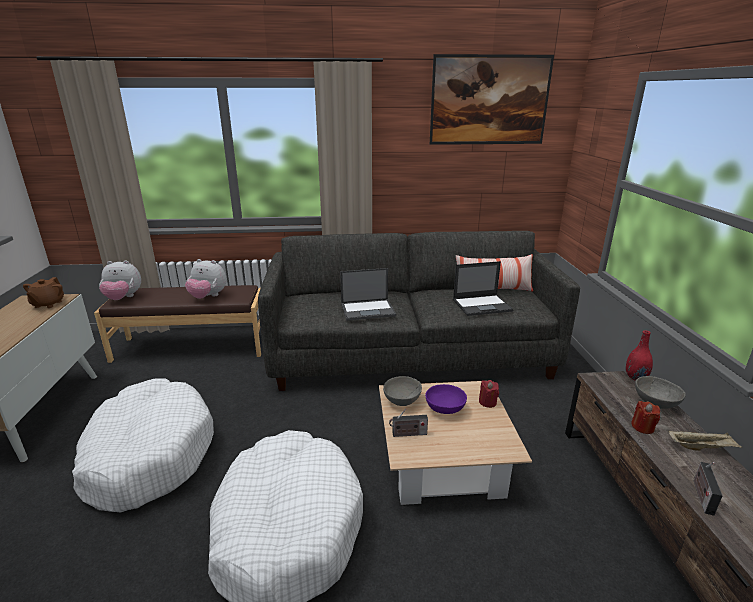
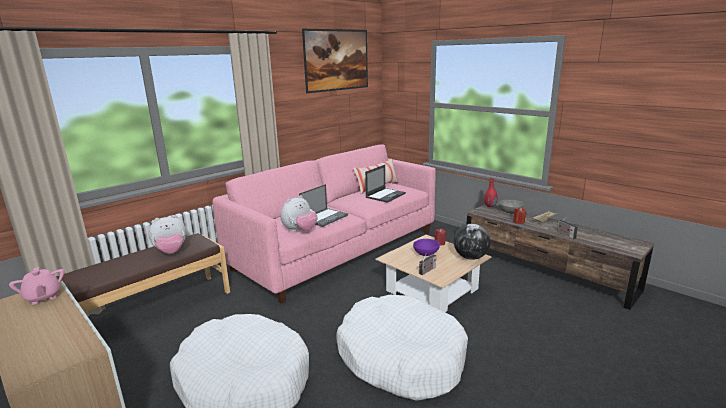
camera: 40 degrees left, 5 degrees down
brown teapot [23,277,64,308] -> pink teapot [9,267,64,305]
plush toy [99,261,141,300] -> plush toy moved to [280,195,318,232]
grey sofa [258,231,580,391] -> pink sofa [213,145,436,304]
grey bowl [383,376,422,406] -> none
none -> globe [454,224,491,260]

